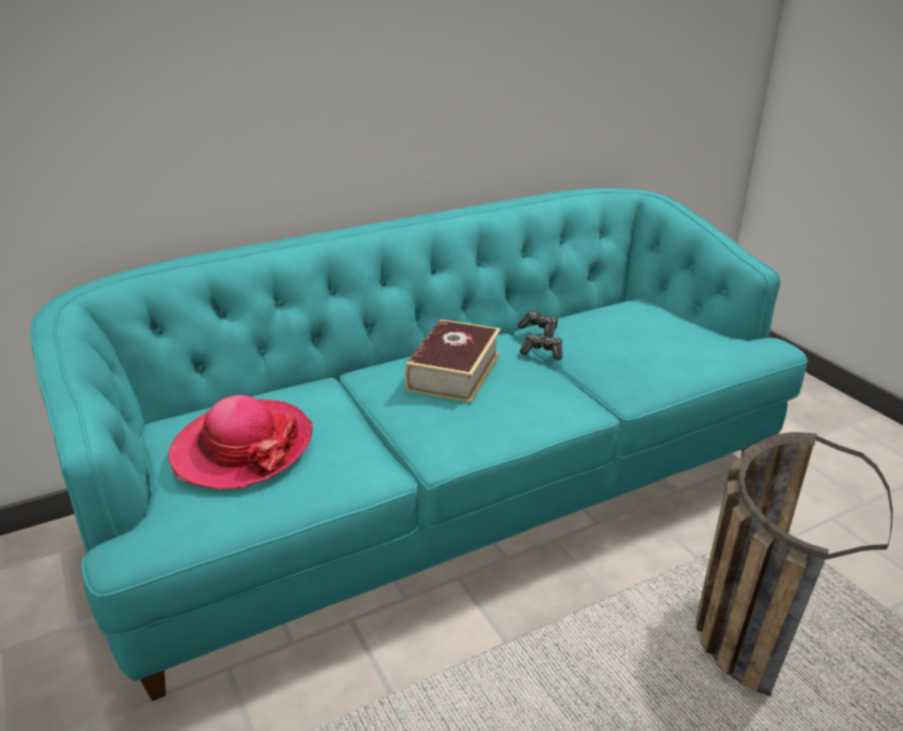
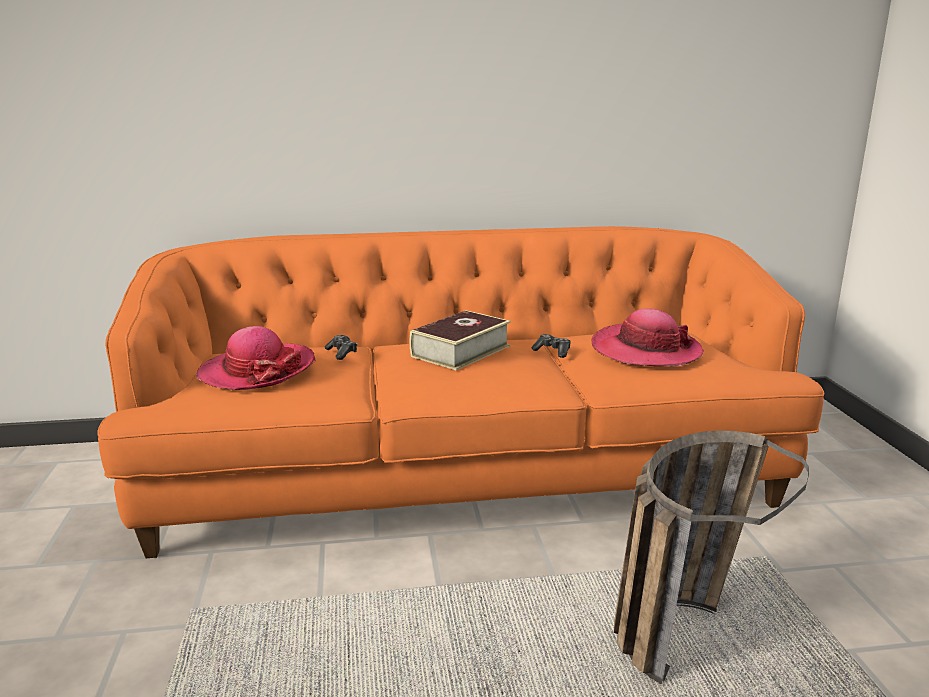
camera: 20 degrees right, 10 degrees down
turquoise sofa [30,188,808,701] -> orange sofa [97,226,825,558]
game controller [517,311,558,338] -> game controller moved to [325,335,357,360]
none -> hat [591,308,704,366]

